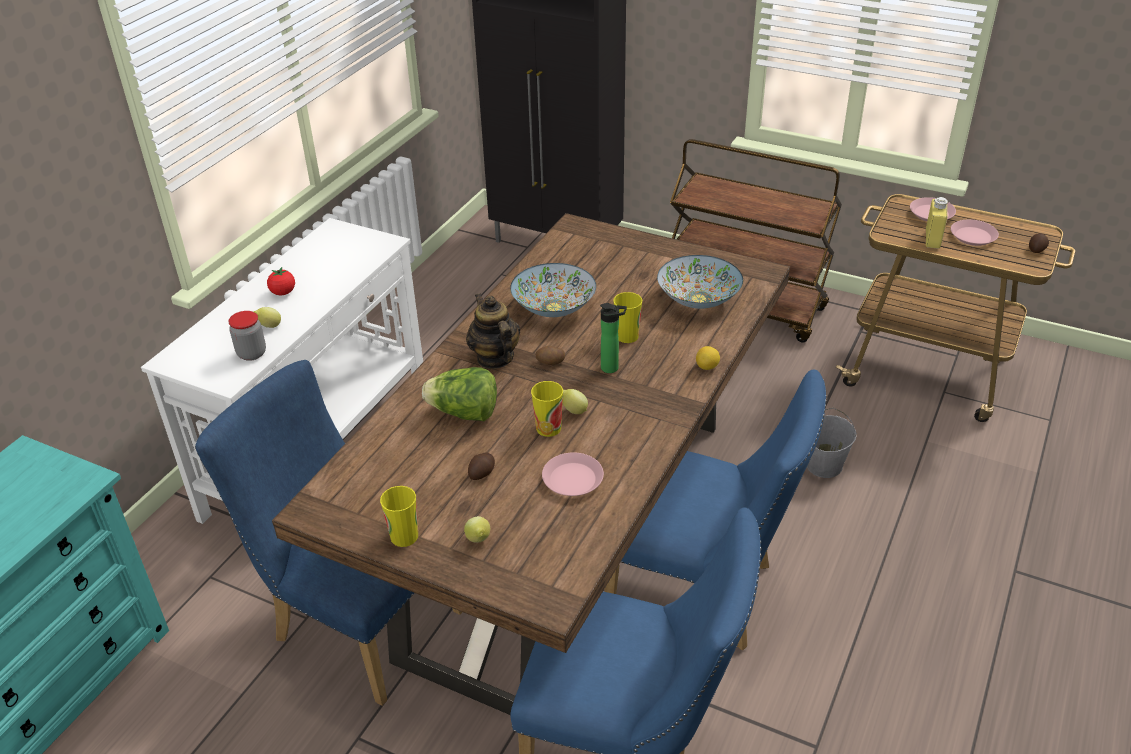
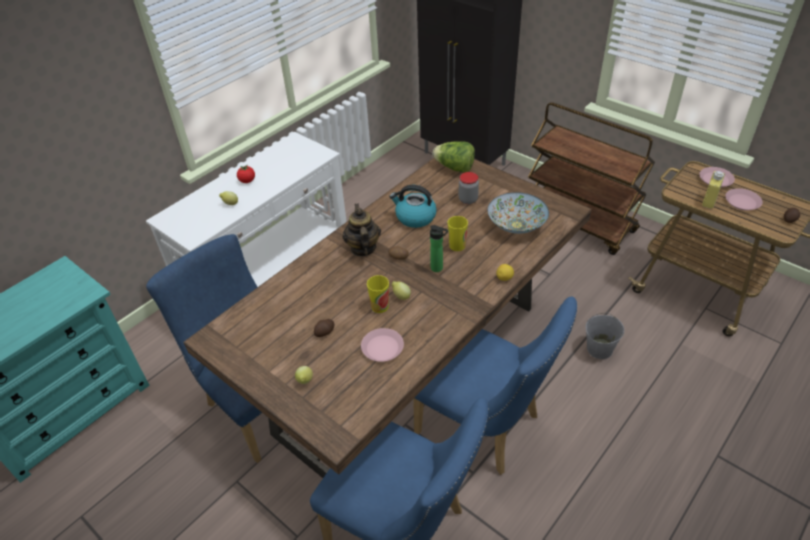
camera: 15 degrees right, 5 degrees up
jar [228,311,266,361] -> jar moved to [459,172,479,204]
cup [380,486,418,547] -> none
lettuce [422,367,497,421] -> lettuce moved to [433,141,475,173]
bowl [510,263,596,317] -> kettle [390,185,437,228]

